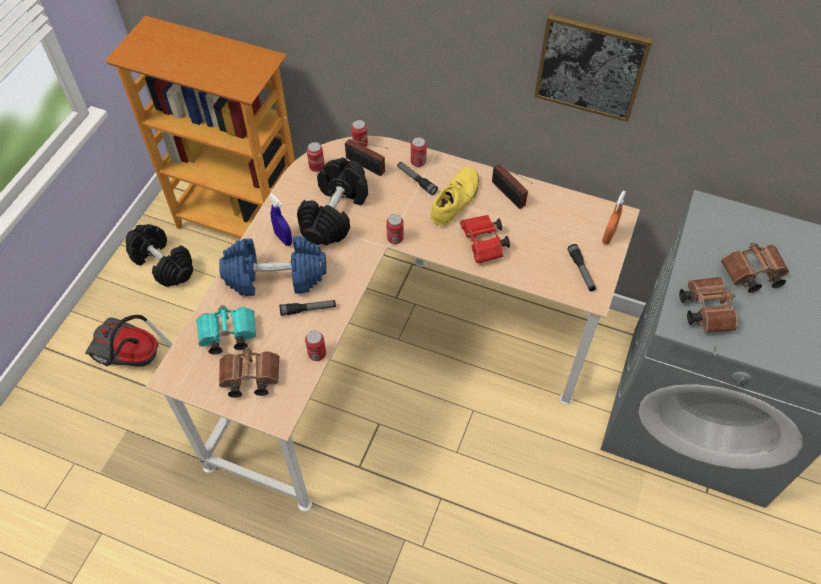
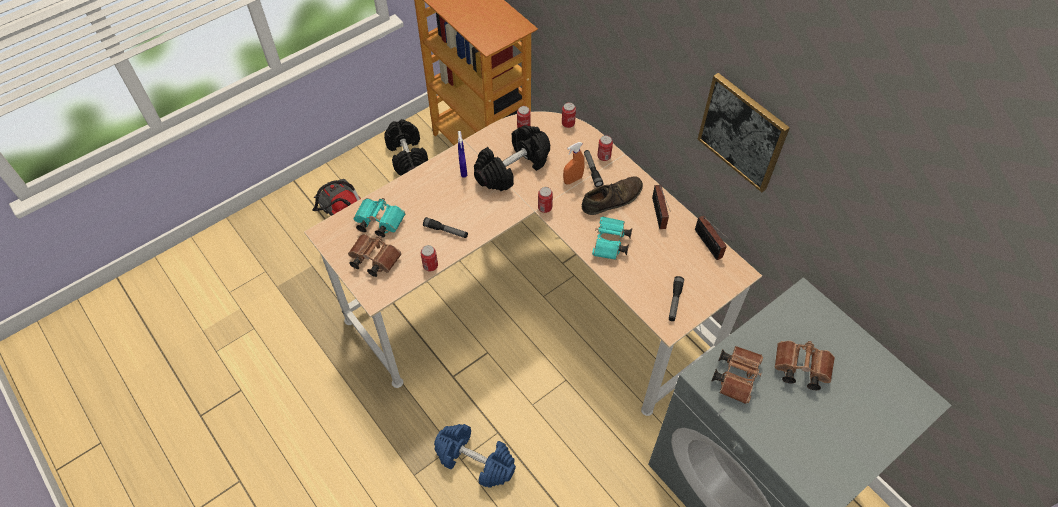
camera: 30 degrees right, 0 degrees up
blue dumbbell [219,236,326,296] -> blue dumbbell moved to [434,424,516,488]
radio [345,139,388,176] -> radio moved to [695,216,731,260]
yellow shoe [431,167,479,225] -> brown shoe [582,176,643,215]
red binoculars [460,215,510,264] -> turquoise binoculars [592,216,632,260]
orange spray bottle [602,191,626,244] -> orange spray bottle moved to [563,142,585,184]

